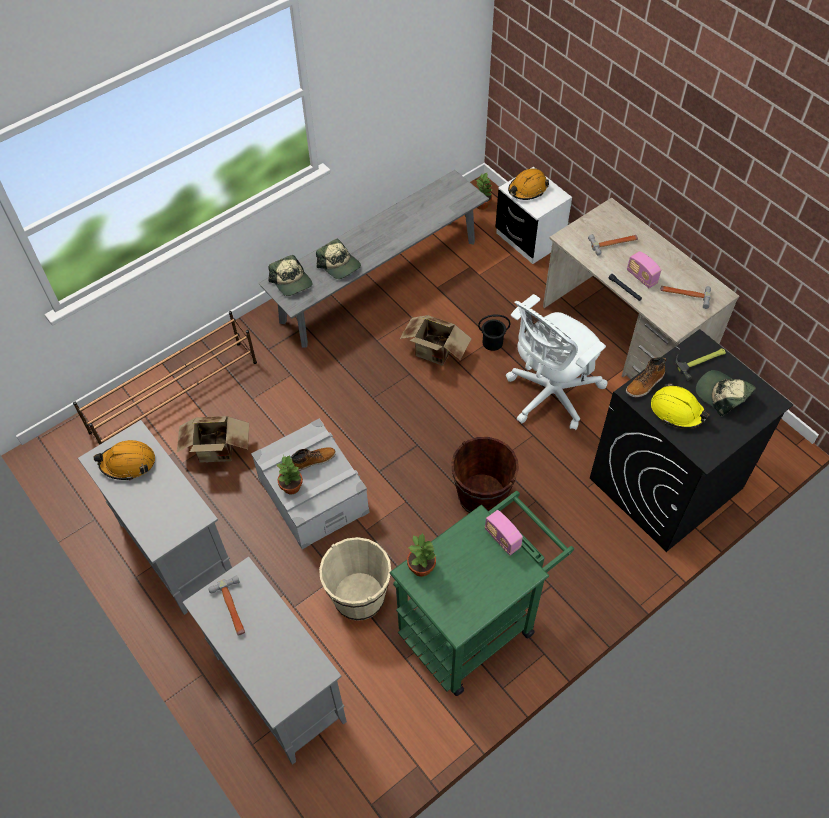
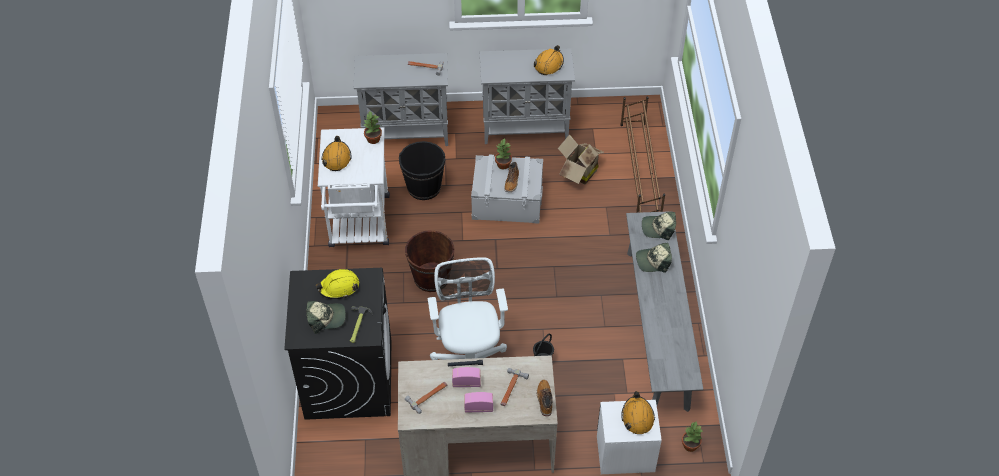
camera: 125 degrees right, 5 degrees down
beige bucket [319,537,391,621] -> black bucket [399,141,445,200]
green cart [389,491,574,696] -> white cart [318,128,390,247]
cardboard box [400,315,472,366] -> none
radio [485,510,523,556] -> radio moved to [464,392,493,413]
boot [626,357,667,397] -> boot moved to [537,380,553,416]
none -> orange hard hat [322,136,351,171]

